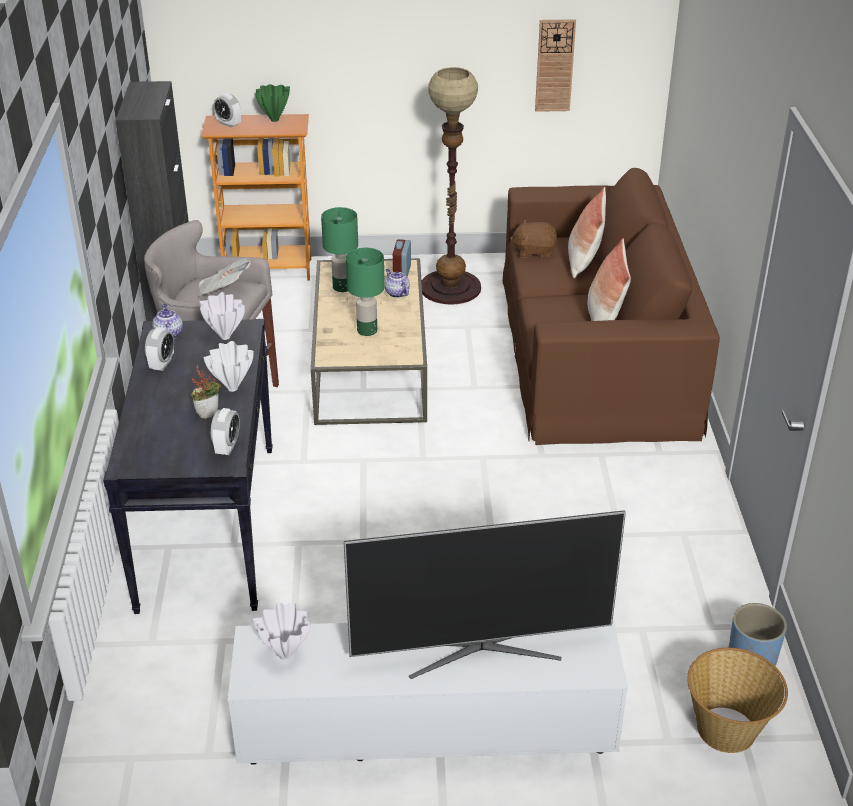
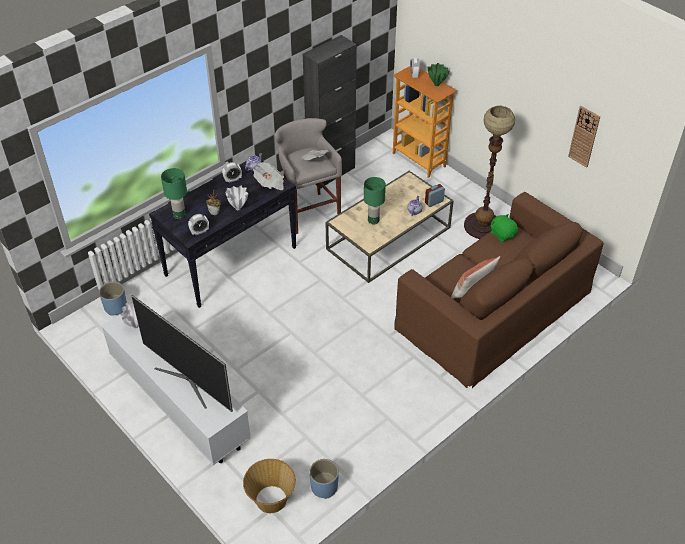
camera: 50 degrees right, 10 degrees up
white vase [199,292,245,340] -> newspaper [252,162,284,190]
green table lamp [321,207,358,292] -> green table lamp moved to [161,168,187,219]
brown plush toy [510,219,558,259] -> green plush toy [491,214,518,242]
pillow [568,187,606,278] -> none
none -> blue planter [99,282,127,316]

